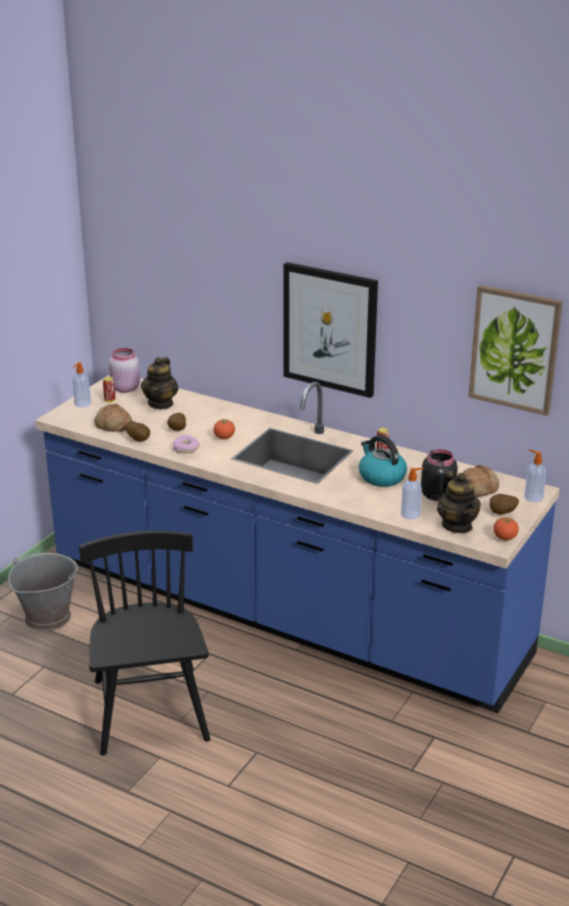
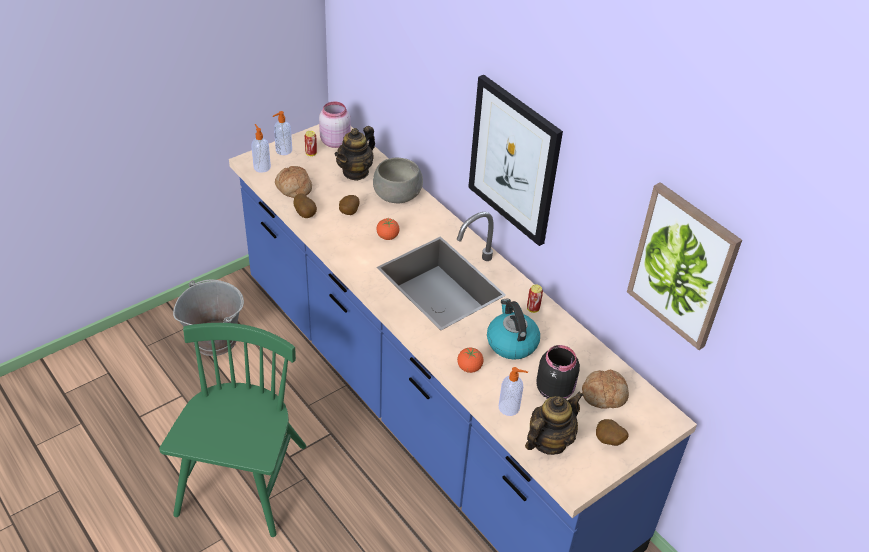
camera: 20 degrees right, 15 degrees up
black chair [79,531,210,756] -> green chair [159,323,306,537]
donut [173,435,199,454] -> none
teapot [437,471,481,533] -> teapot turned 135 degrees counterclockwise [525,392,583,455]
tomato [493,517,519,540] -> tomato moved to [457,348,483,373]
soap dispenser [524,449,546,502] -> soap dispenser moved to [251,124,271,173]
none -> grey bowl [373,158,423,203]

